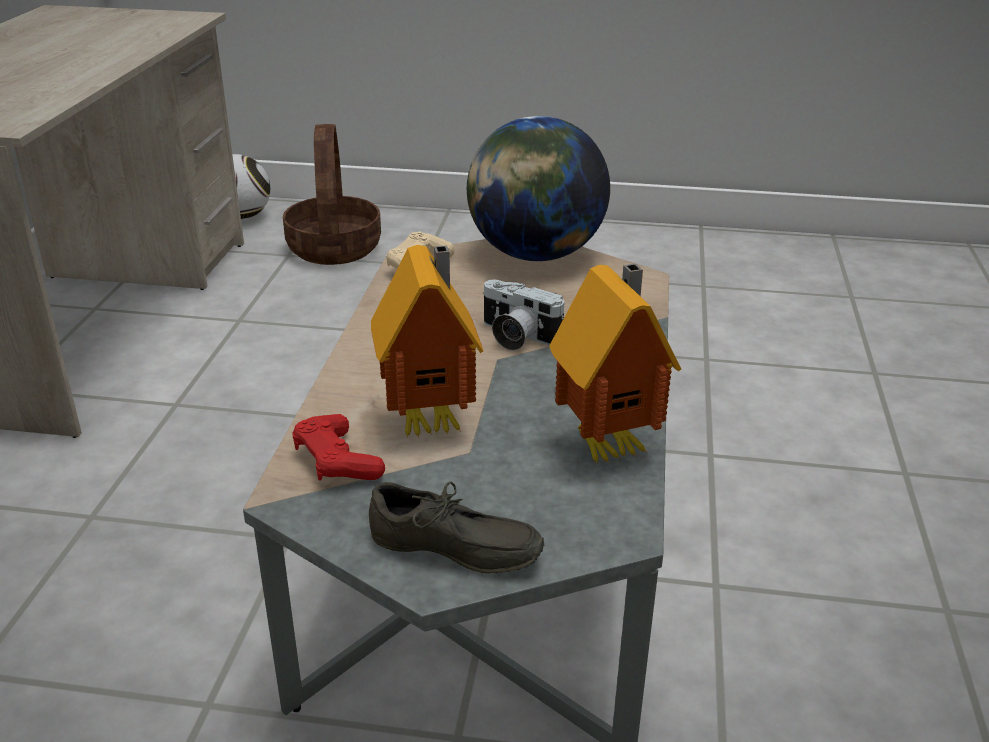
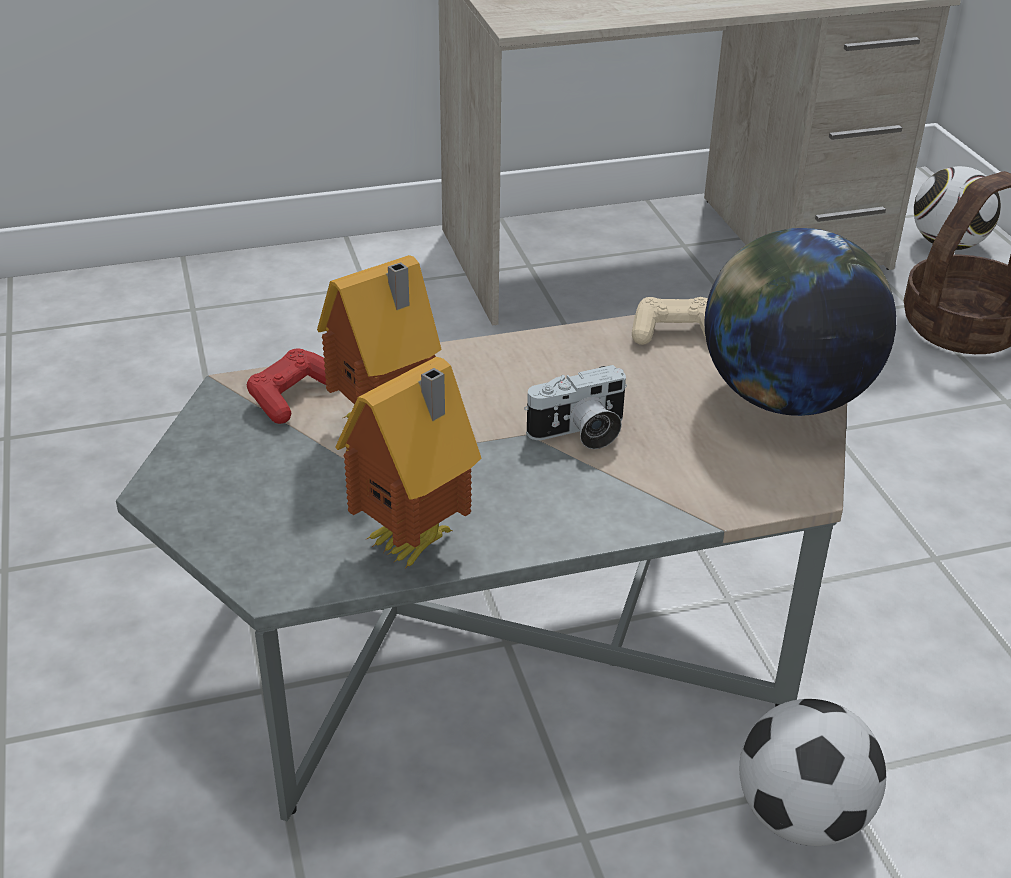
camera: 65 degrees right, 5 degrees up
grey shoe [369,481,544,574] -> none
camera [483,280,565,351] -> camera turned 120 degrees counterclockwise [524,365,627,449]
none -> football [739,699,886,846]

